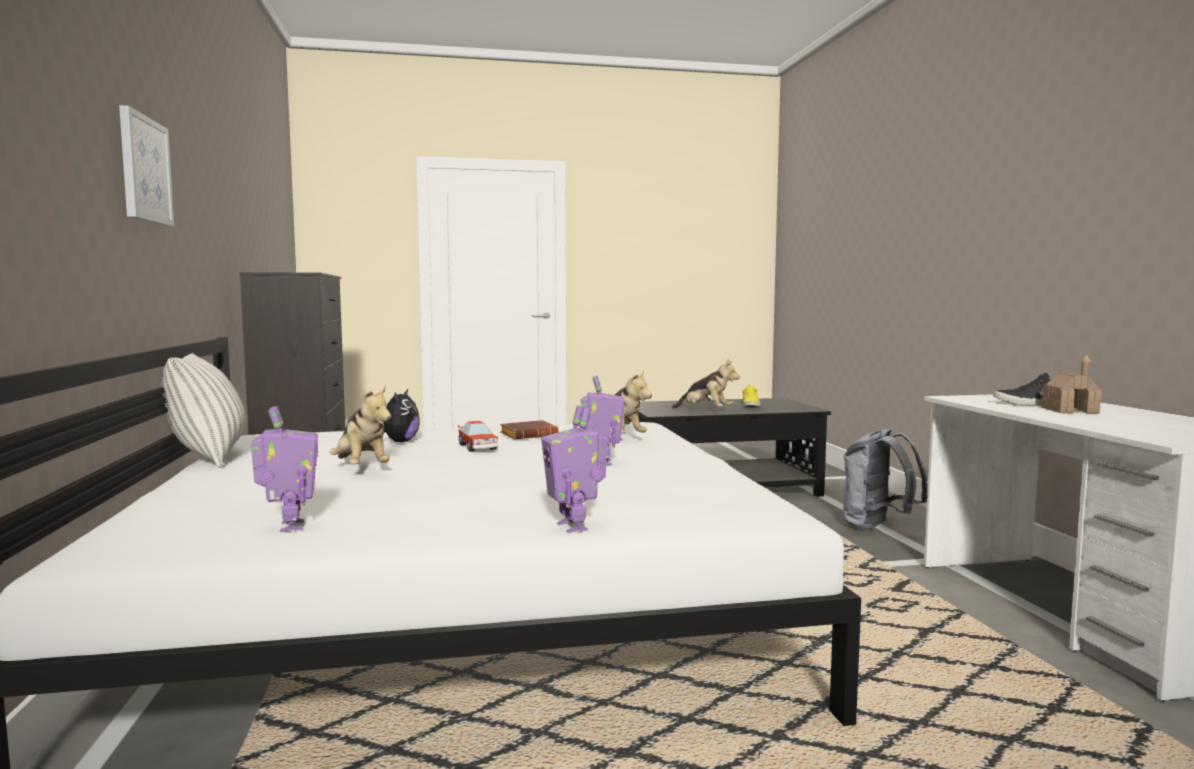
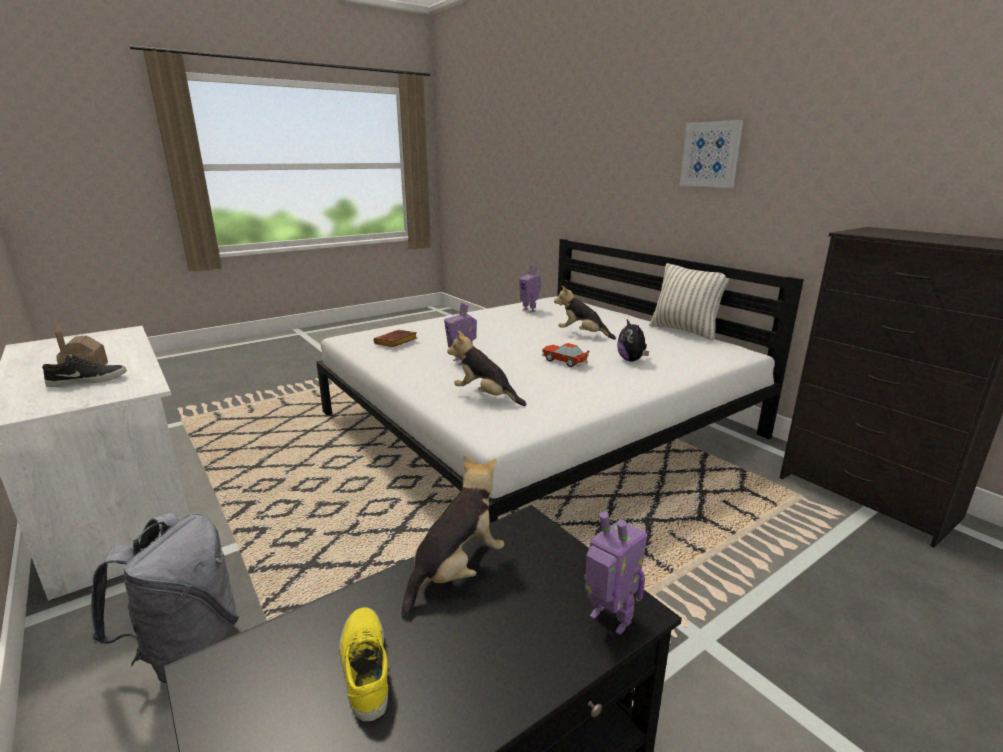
camera: 155 degrees right, 15 degrees up
brown book [500,420,558,439] -> brown book moved to [374,330,417,347]
toy robot [541,405,607,533] -> toy robot moved to [584,511,648,635]
plush toy [672,359,740,409] -> plush toy turned 120 degrees clockwise [402,455,504,619]

